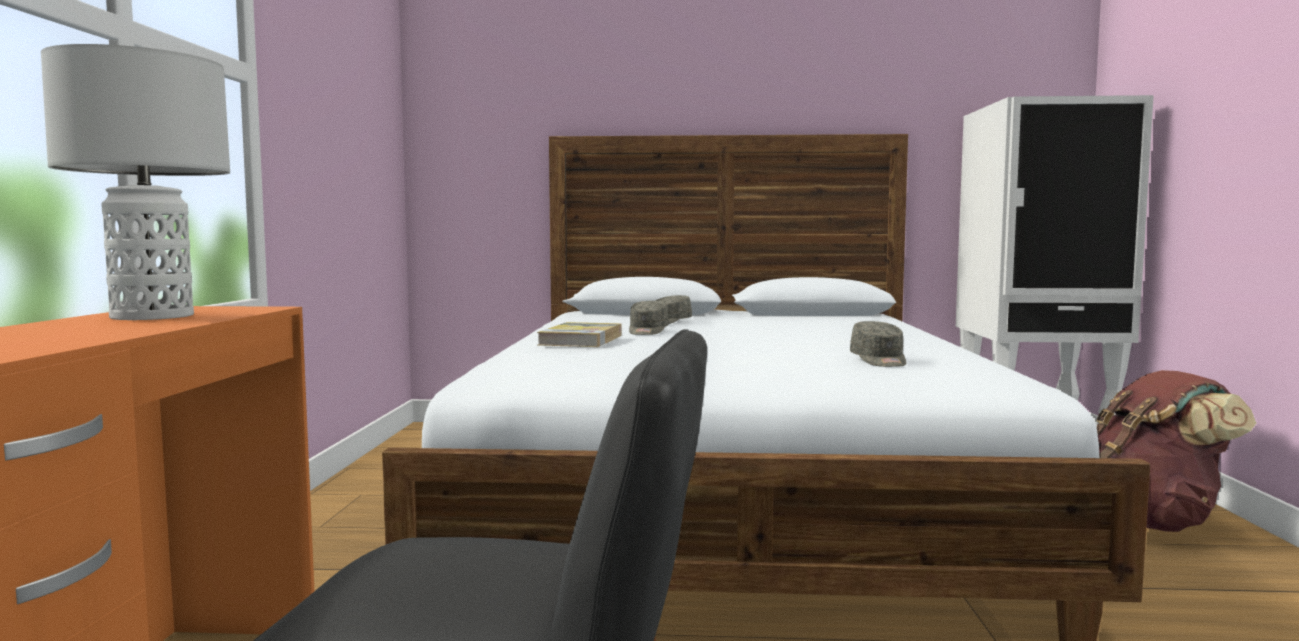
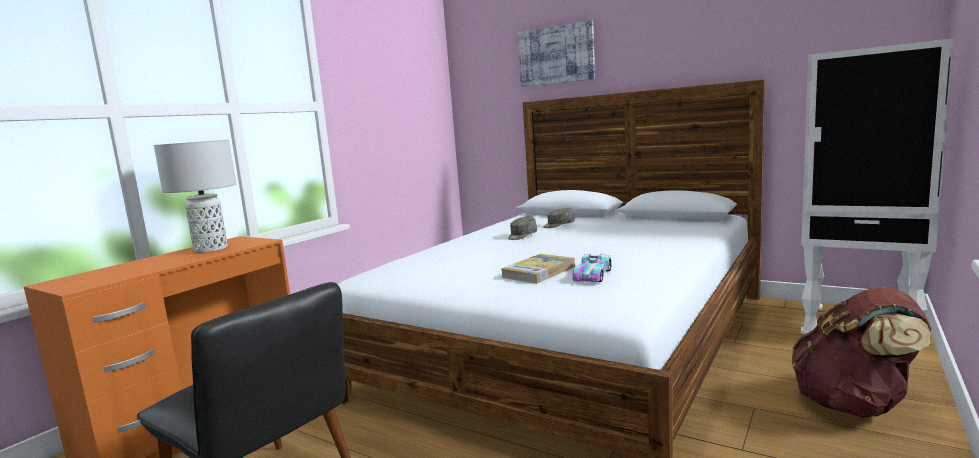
camera: 30 degrees right, 5 degrees up
book [537,322,622,347] -> book moved to [501,254,575,284]
grey cap [850,321,906,367] -> toy car [573,253,611,282]
none -> picture [517,20,595,87]

